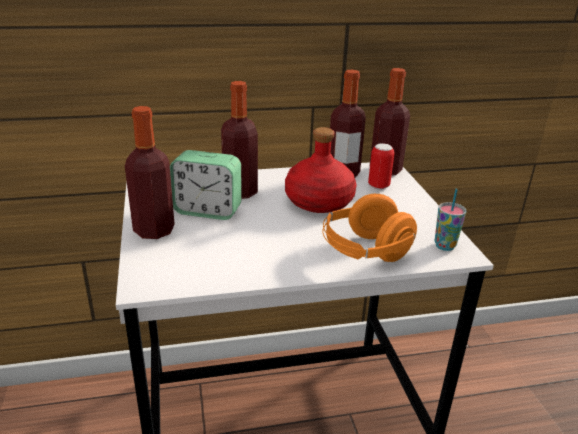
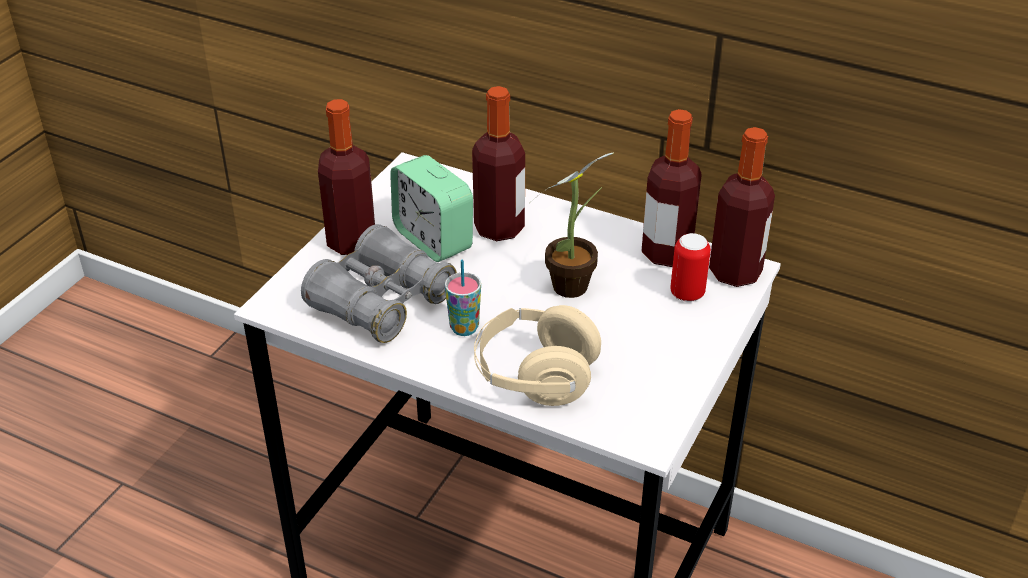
camera: 40 degrees right, 10 degrees up
red bottle [285,127,356,213] -> potted plant [533,152,614,298]
orange headphones [322,194,417,262] -> beige headphones [474,305,601,406]
cup [435,188,467,251] -> cup moved to [445,260,481,336]
none -> grey binoculars [301,224,457,343]

